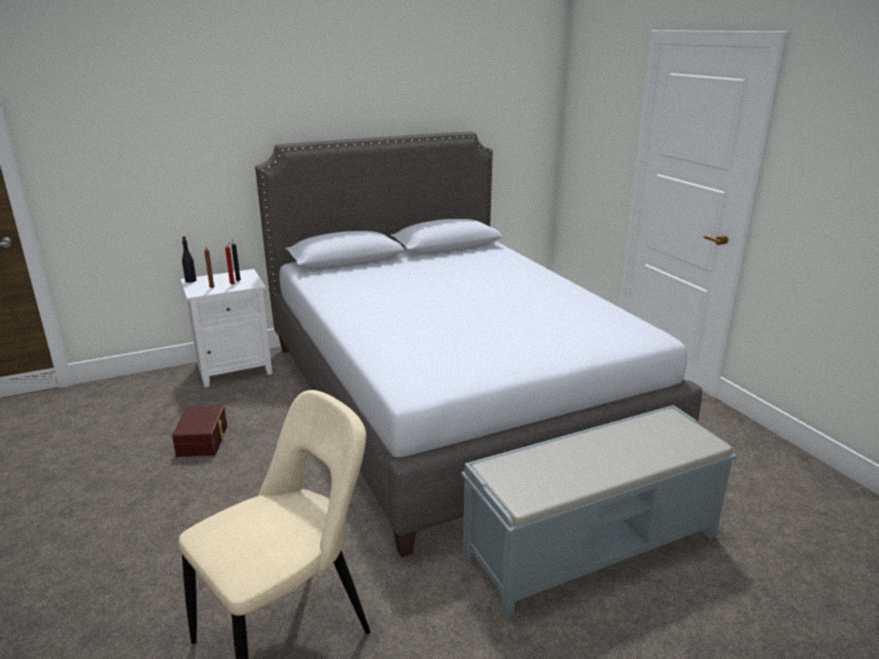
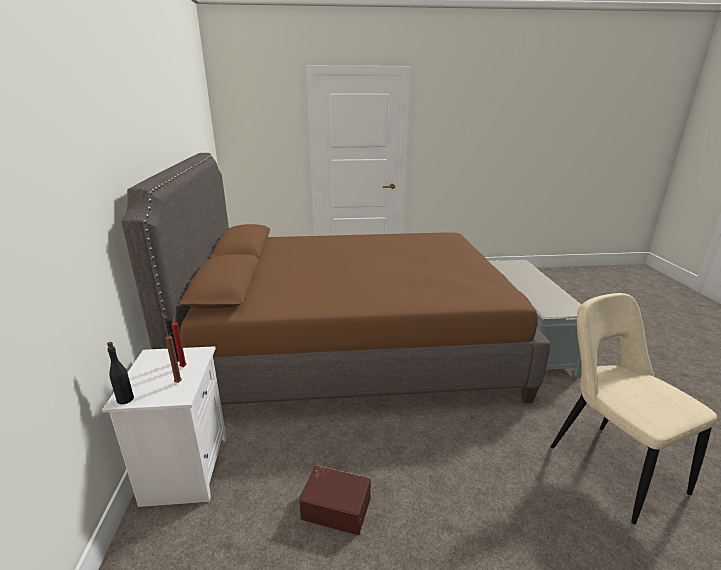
camera: 70 degrees left, 0 degrees up
grey bed [255,131,702,558] -> brown bed [121,153,550,405]

